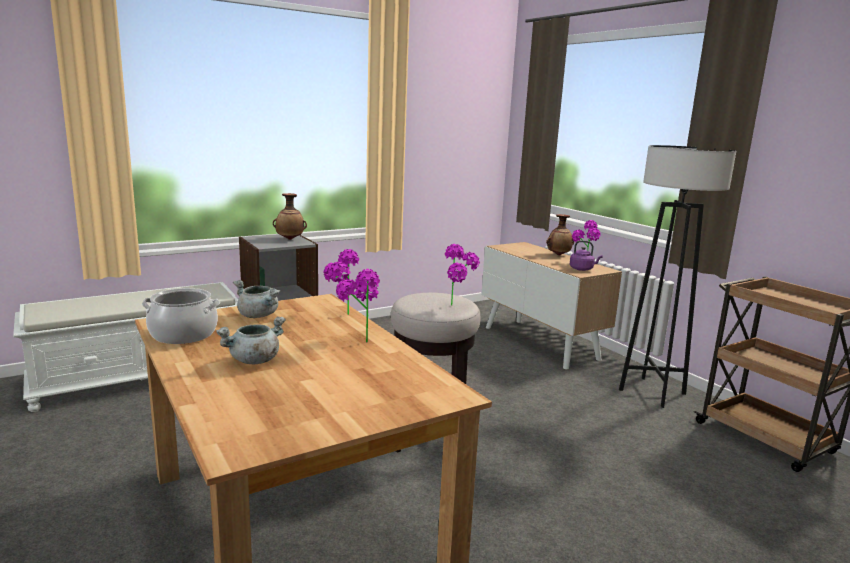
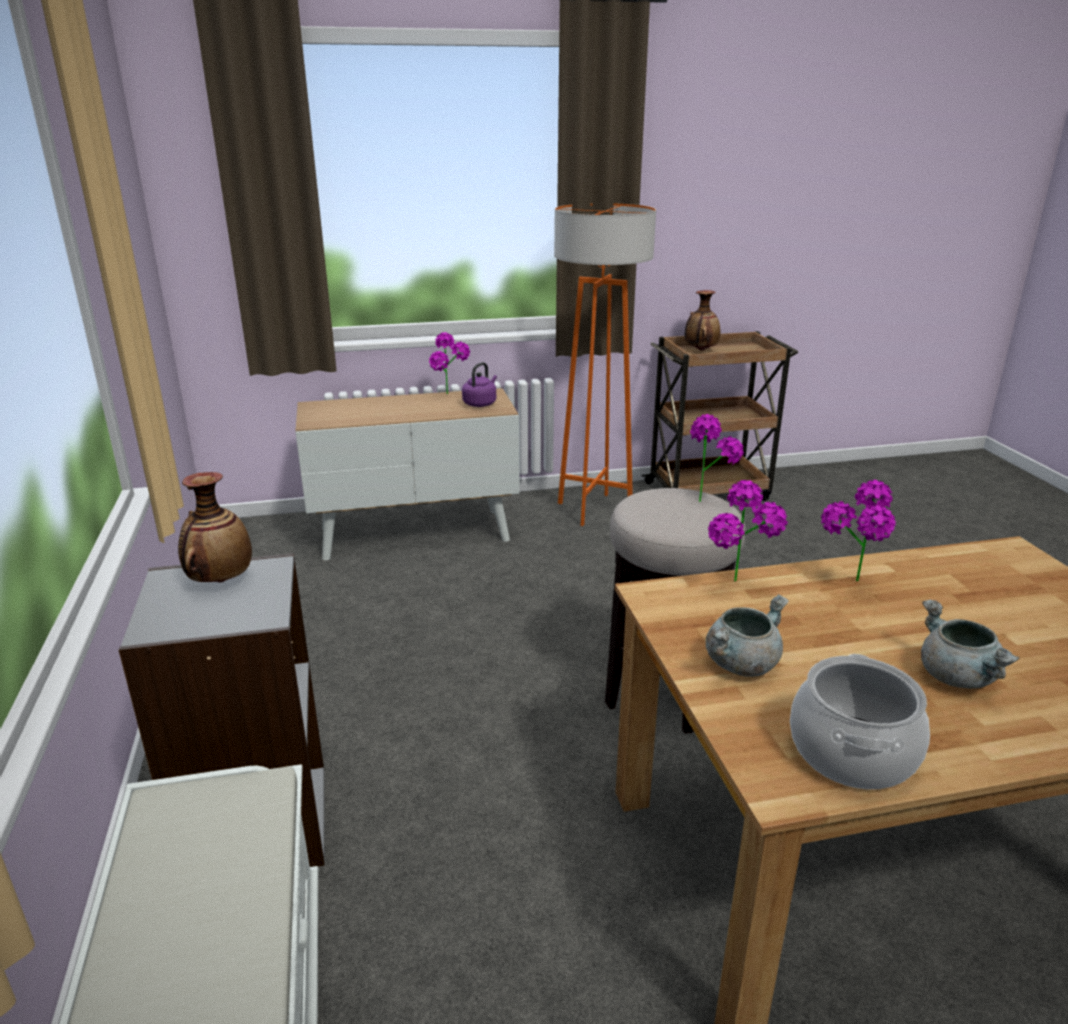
camera: 70 degrees left, 10 degrees up
vase [546,214,574,255] -> vase moved to [685,290,720,351]
black floor lamp [619,145,736,408] -> orange floor lamp [554,203,656,526]

